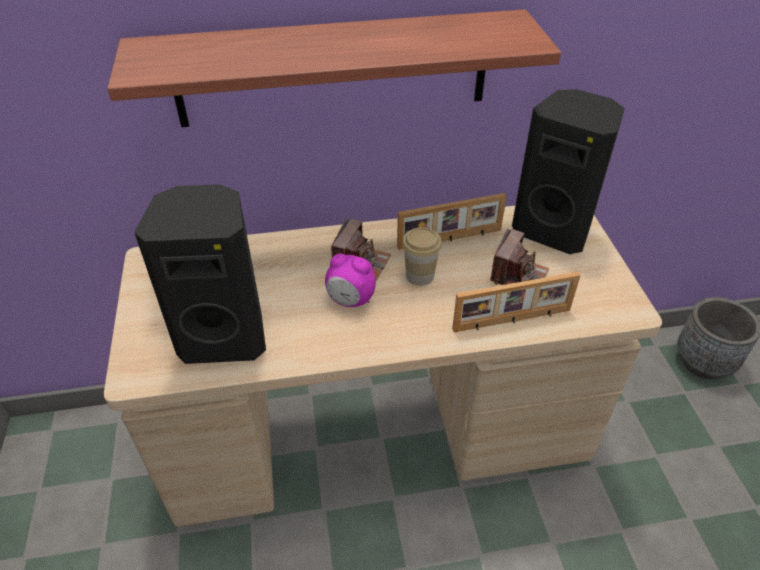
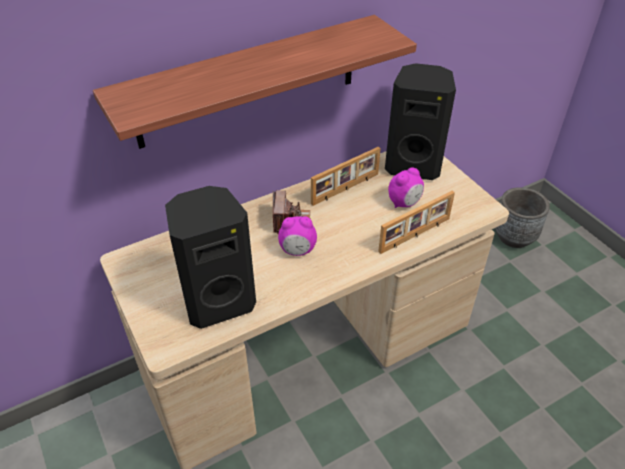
camera: 20 degrees left, 0 degrees up
cup [402,227,442,286] -> none
camera [490,229,549,285] -> alarm clock [388,168,424,208]

